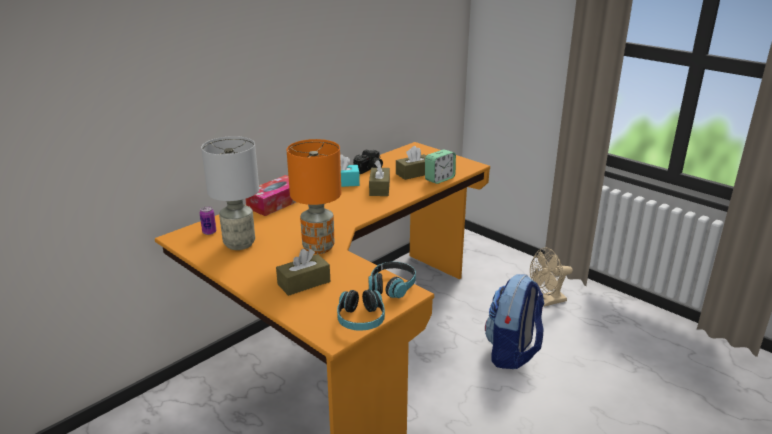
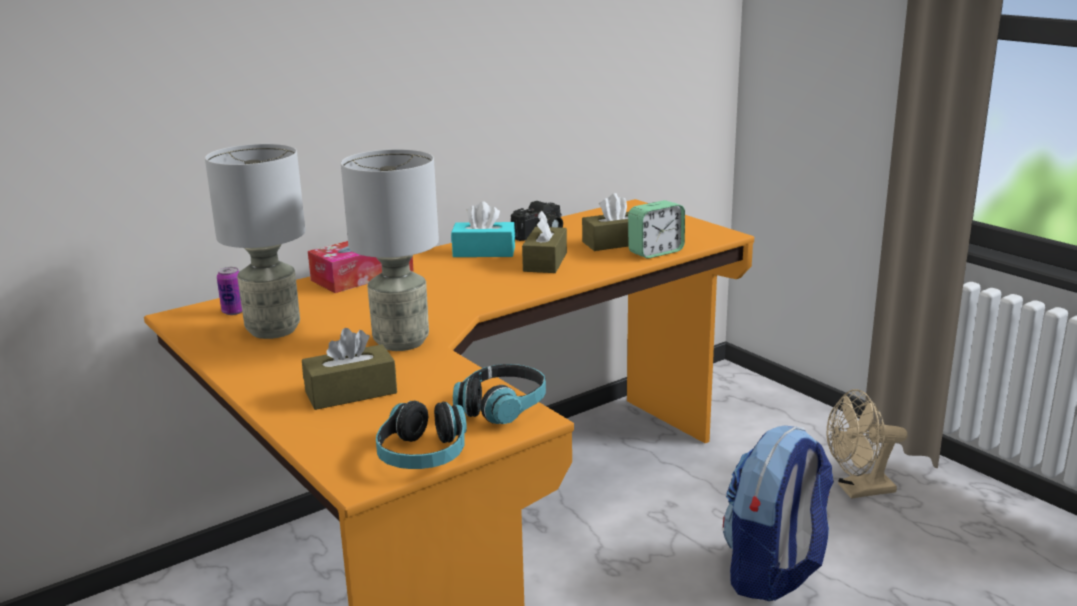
camera: 10 degrees right, 5 degrees down
orange table lamp [287,139,341,254] -> grey table lamp [341,149,439,351]

